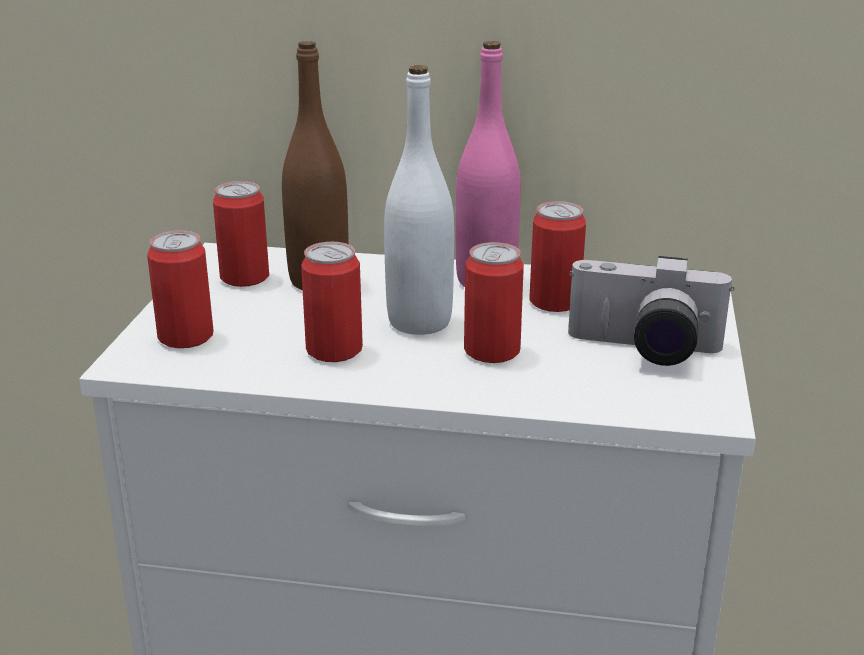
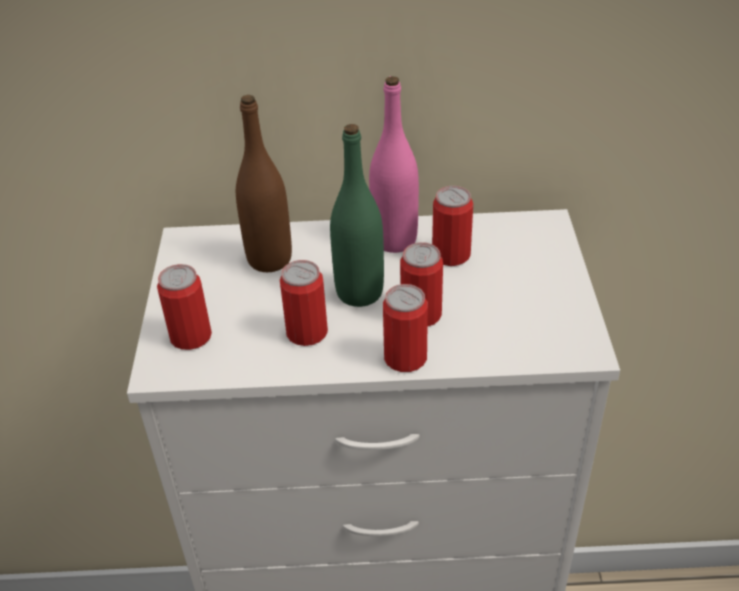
camera: 10 degrees left, 15 degrees up
can [213,181,269,287] -> can moved to [383,284,428,372]
white bottle [384,65,454,335] -> green bottle [330,124,384,307]
camera [568,256,735,366] -> none

